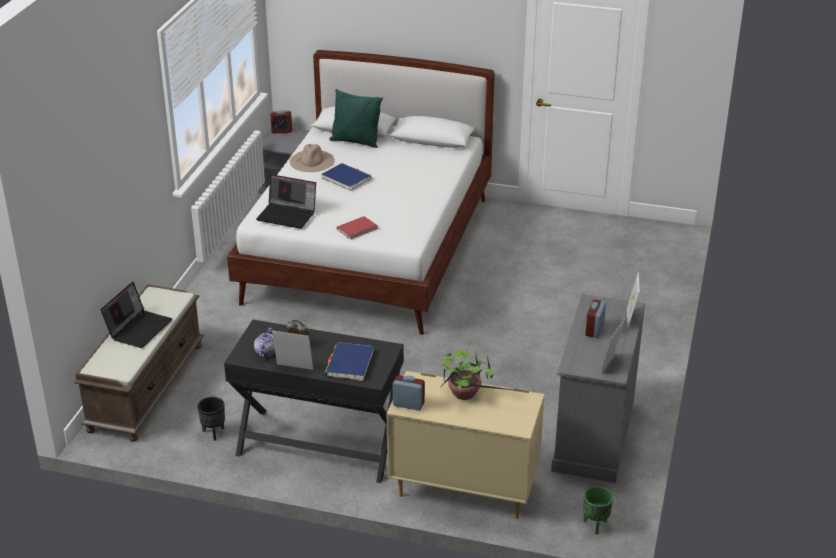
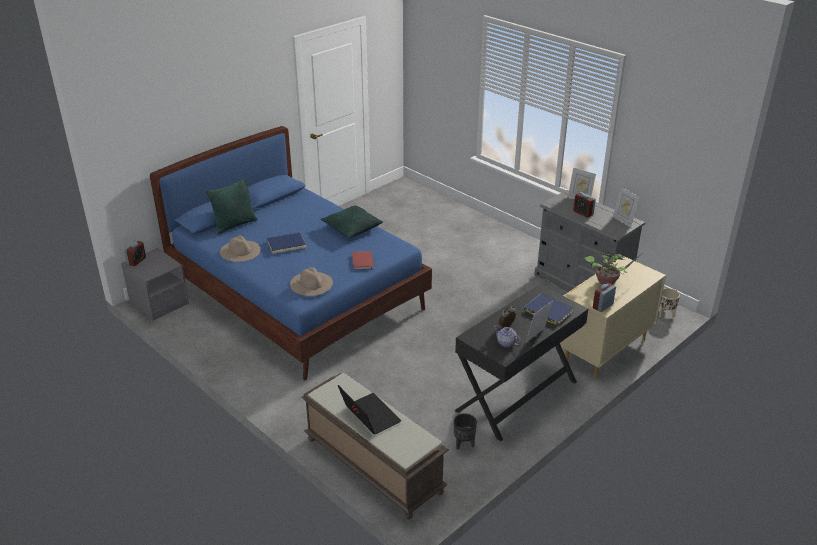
camera: 60 degrees left, 0 degrees up
white bed [227,50,495,335] -> blue bed [150,126,432,380]
laptop [256,174,316,229] -> beige hat [290,267,333,296]
green planter [583,486,613,534] -> beige planter [659,288,680,318]
none -> green pillow [321,205,383,238]

